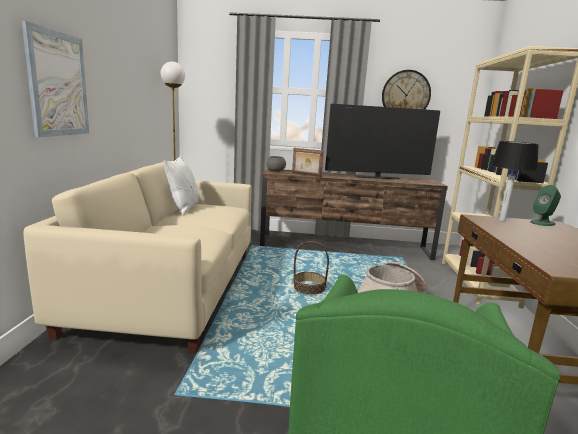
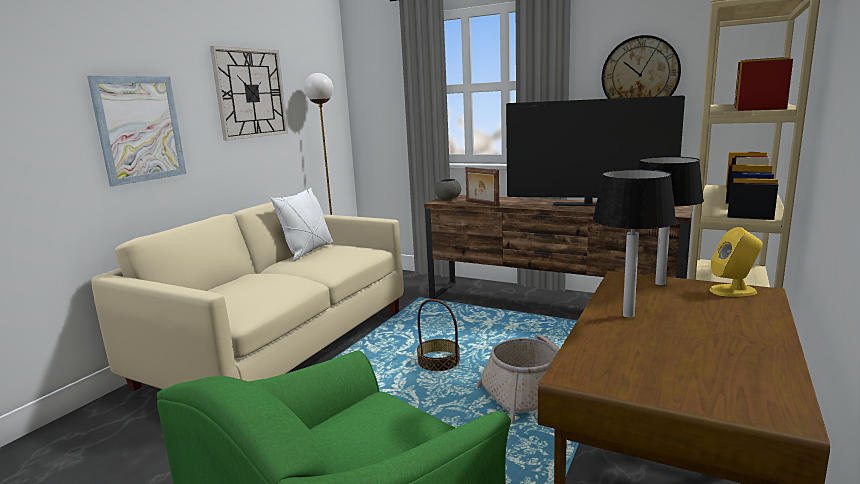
camera: 25 degrees right, 0 degrees up
green speaker [530,185,561,226] -> yellow speaker [709,227,763,297]
none -> wall clock [210,46,288,141]
none -> table lamp [593,169,677,318]

